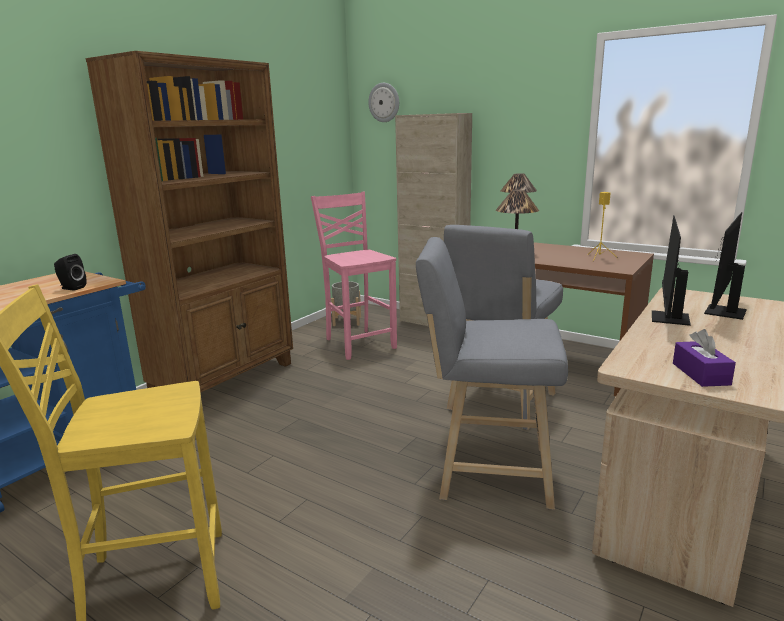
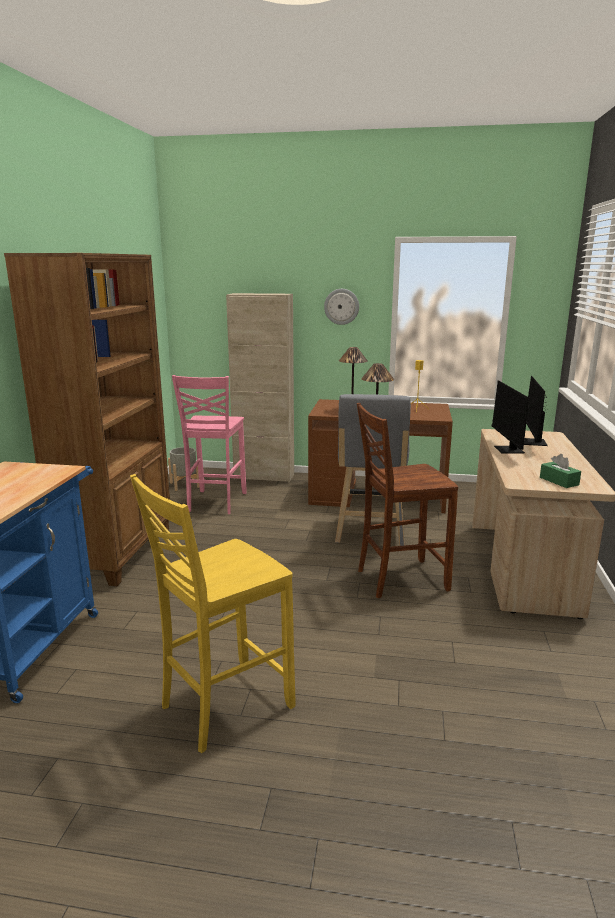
camera: 25 degrees left, 0 degrees up
black speaker [54,254,87,291] -> none
pink chair [311,192,397,360] -> pink chair turned 120 degrees counterclockwise [172,375,247,514]
wall clock [368,83,399,122] -> wall clock moved to [324,289,359,325]
grey stool [416,237,568,510] -> brown chair [357,403,458,598]
purple tissue box [673,329,736,387] -> green tissue box [540,454,581,488]

